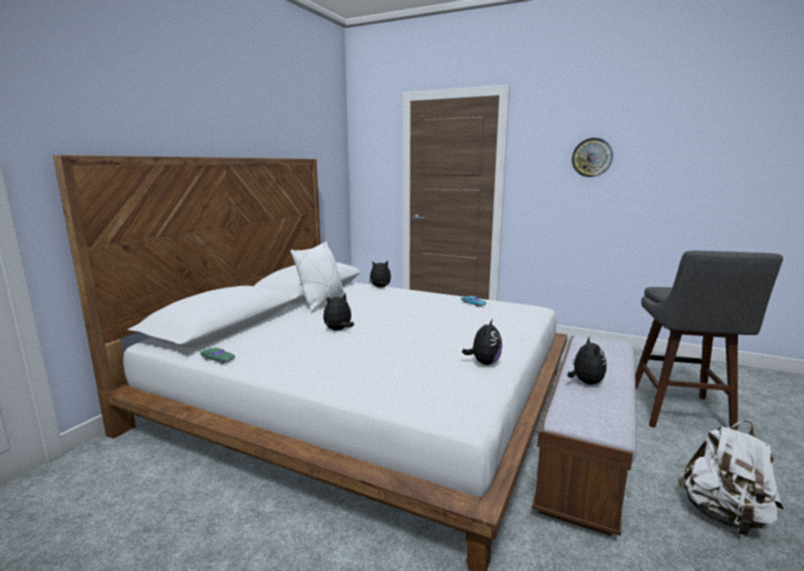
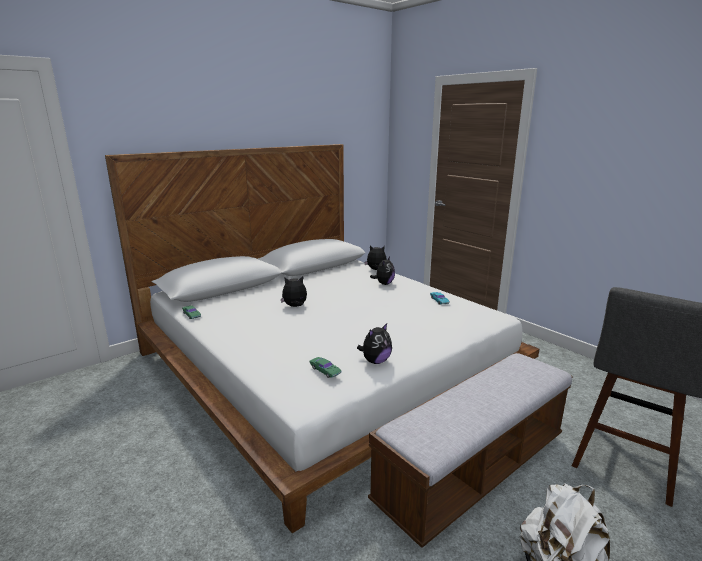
camera: 25 degrees right, 5 degrees up
white pillow [291,241,345,312] -> none
plush toy [568,337,607,385] -> plush toy moved to [370,256,395,285]
wall clock [572,138,613,177] -> none
none -> green toy car [309,357,342,378]

